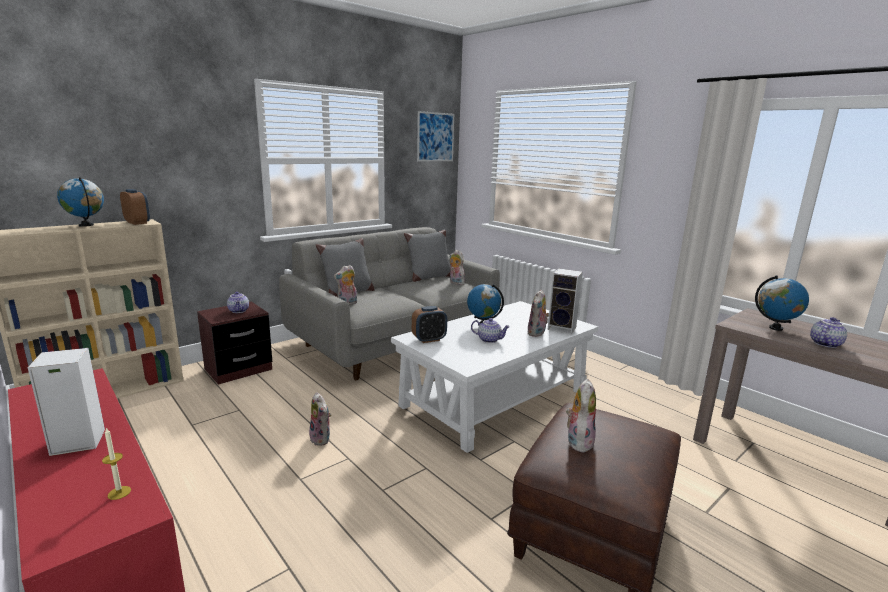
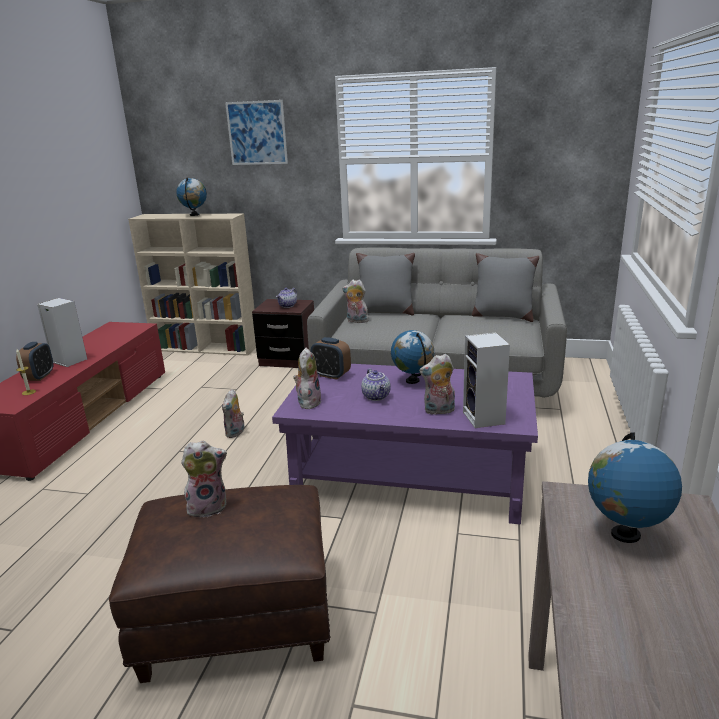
camera: 55 degrees right, 5 degrees up
alarm clock [120,189,150,225] -> alarm clock moved to [16,342,54,381]
white coffee table [391,301,598,453] -> purple coffee table [272,364,538,525]
picture [417,111,454,161] -> picture moved to [225,100,288,165]
plush toy [449,250,465,285] -> plush toy moved to [293,348,321,409]
teapot [810,317,847,348] -> none

